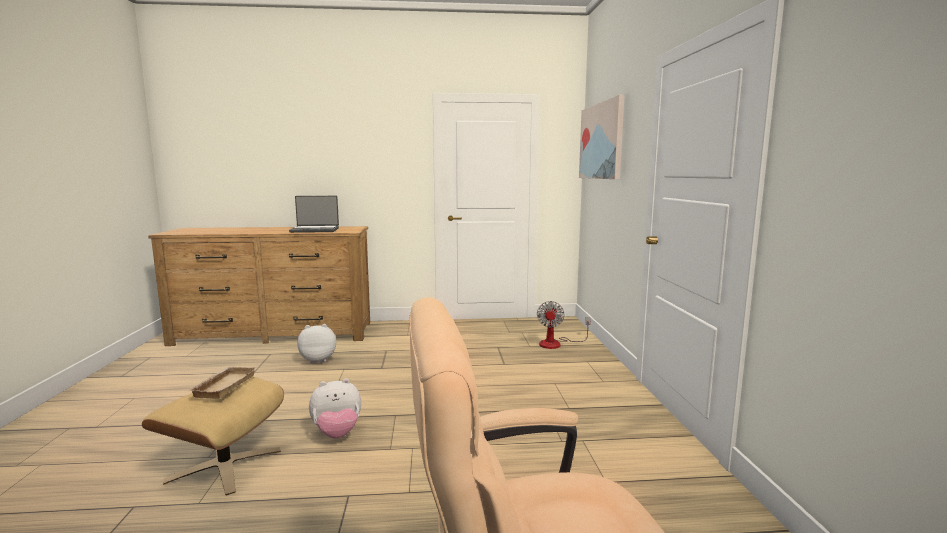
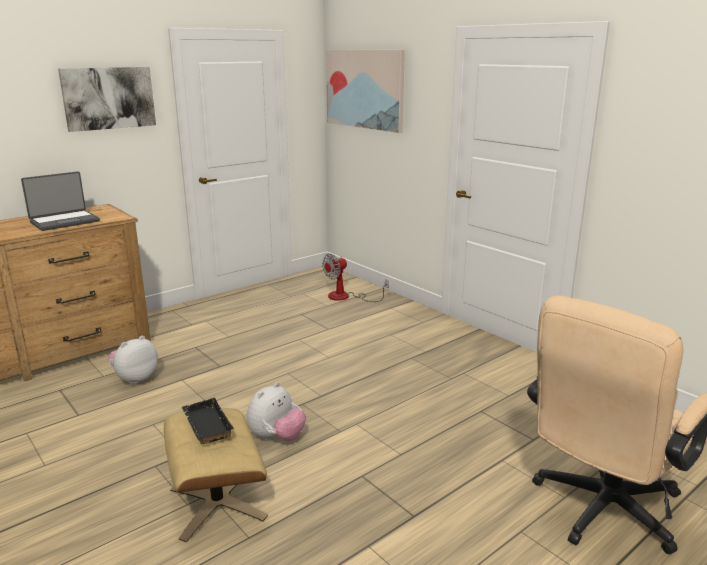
camera: 35 degrees left, 10 degrees up
beige tray [187,367,256,399] -> black tray [182,398,234,444]
fan [537,301,591,349] -> fan turned 75 degrees clockwise [322,254,389,302]
none -> picture [58,67,156,132]

